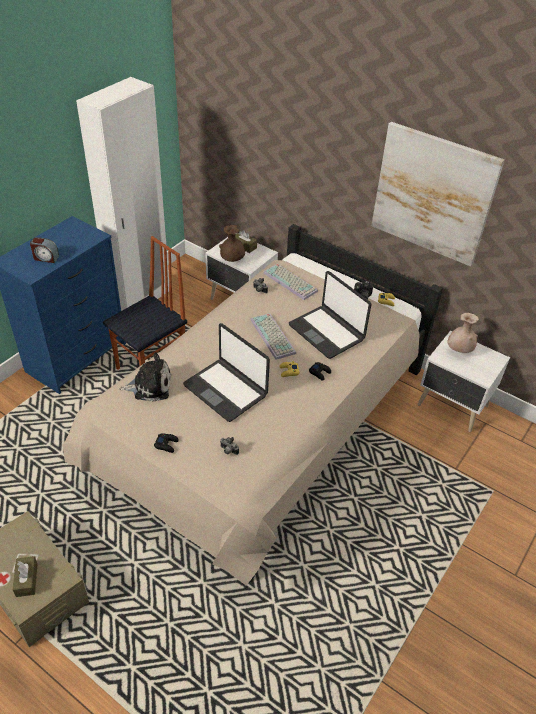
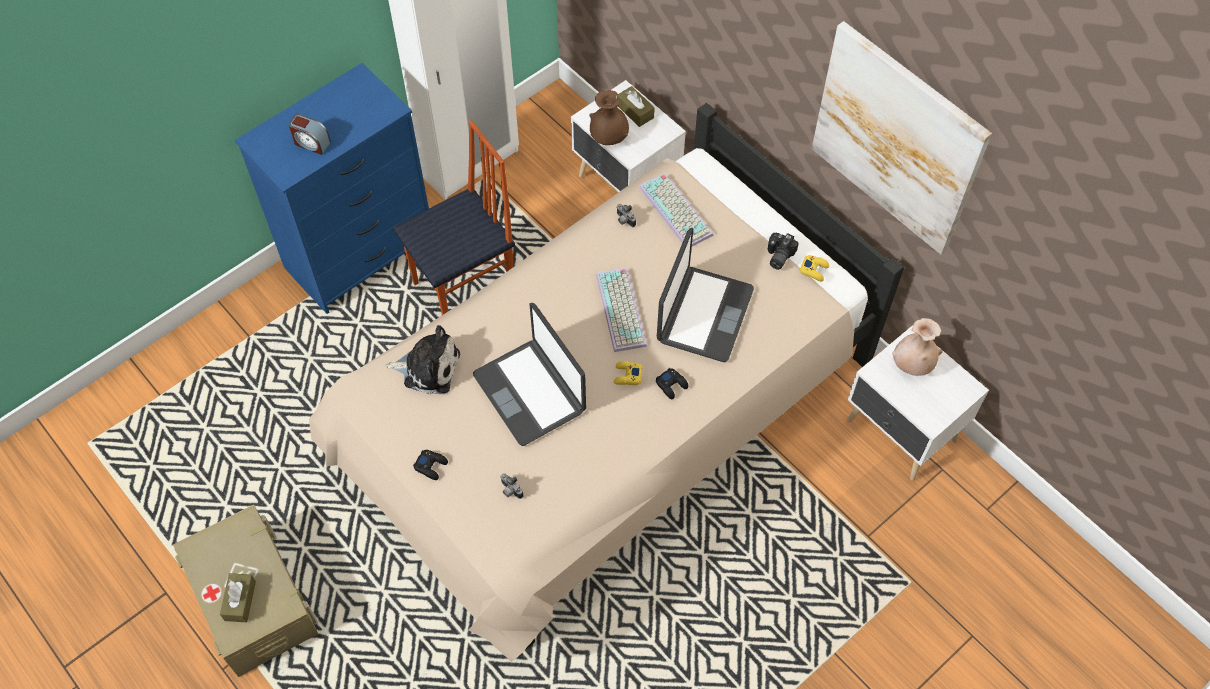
camera: 15 degrees right, 15 degrees up
laptop [289,271,371,359] -> laptop turned 135 degrees counterclockwise [657,228,754,362]

